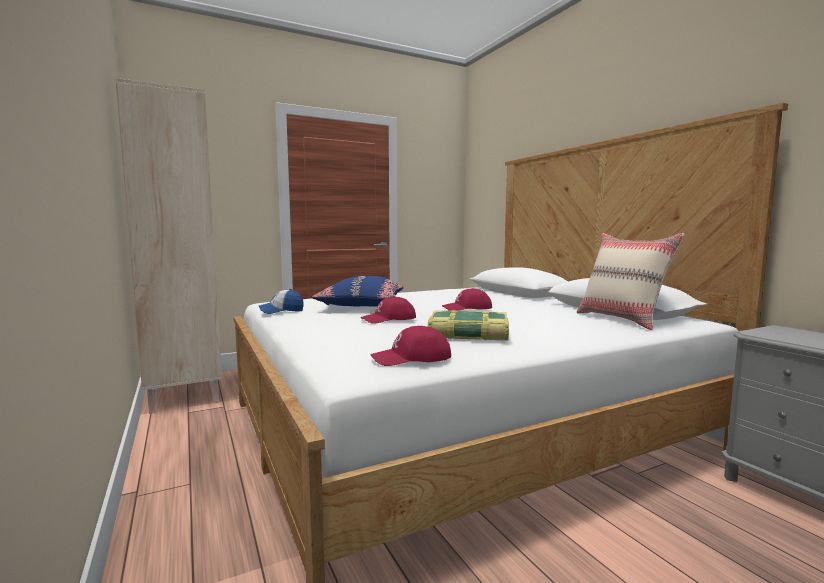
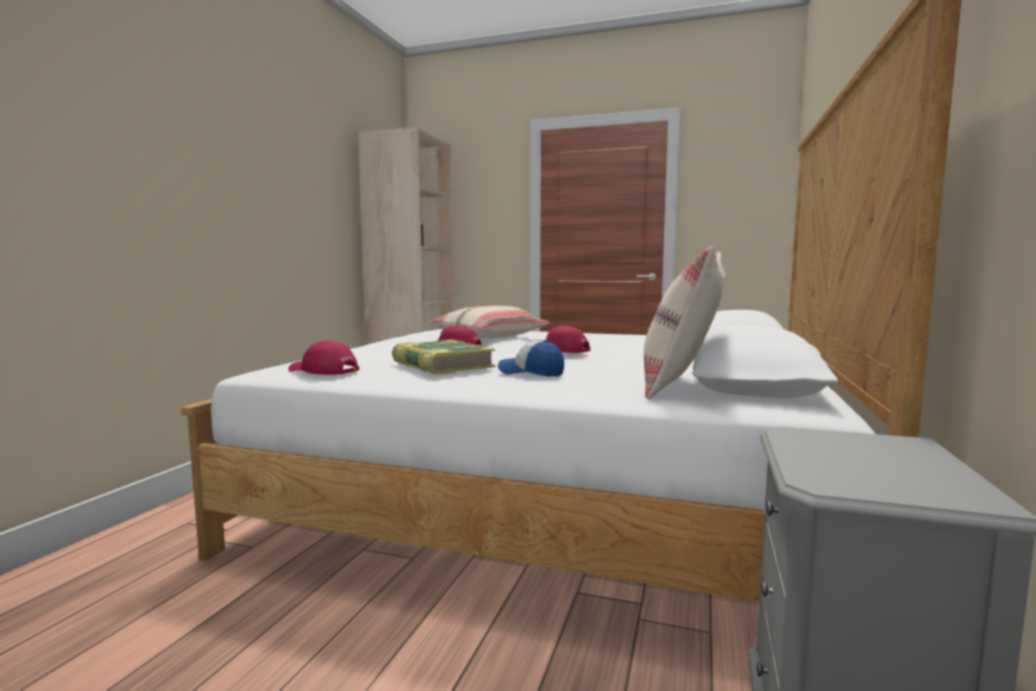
camera: 45 degrees right, 0 degrees up
cap [259,289,304,314] -> cap moved to [498,340,564,377]
blue pillow [312,276,404,307] -> beige pillow [428,306,549,338]

